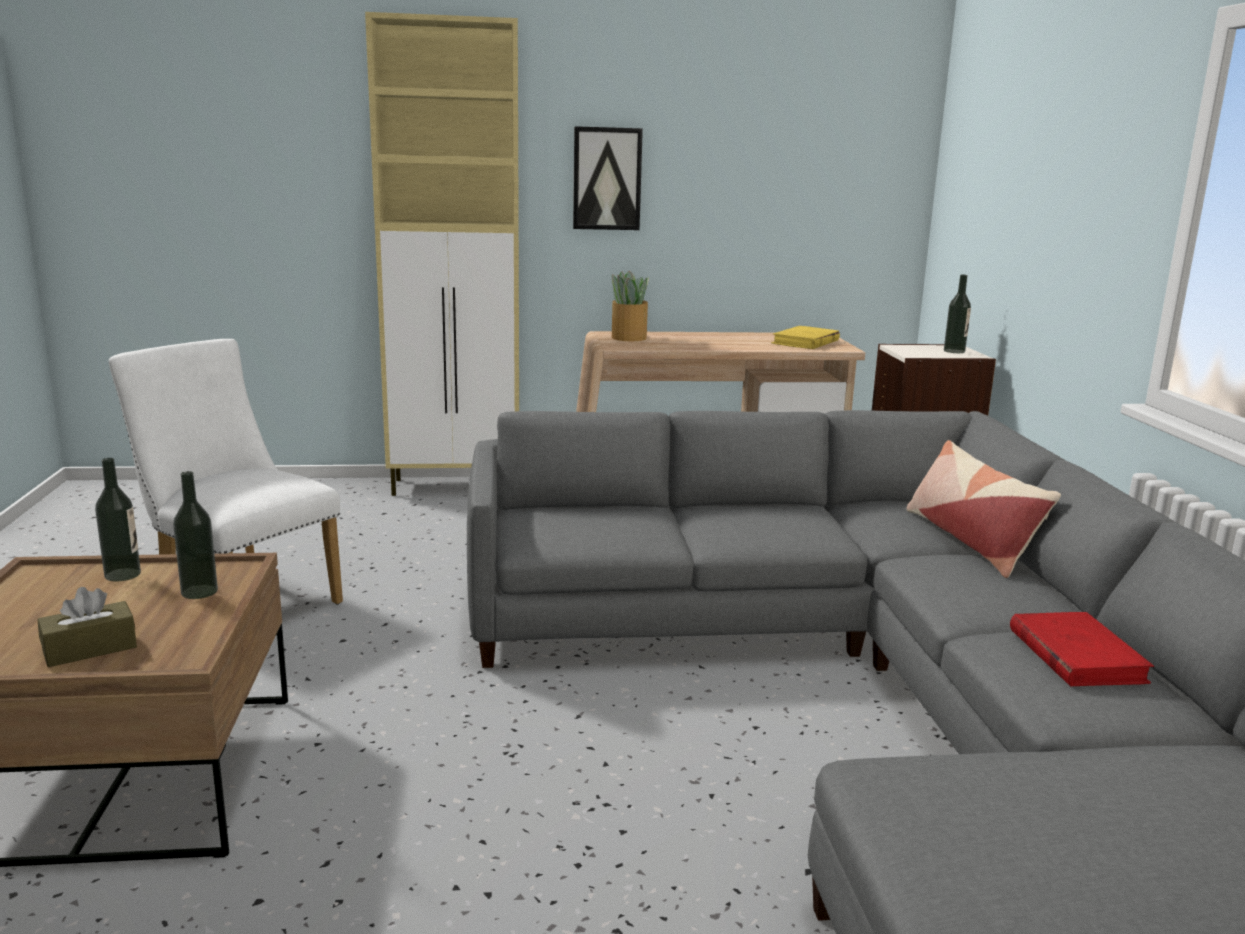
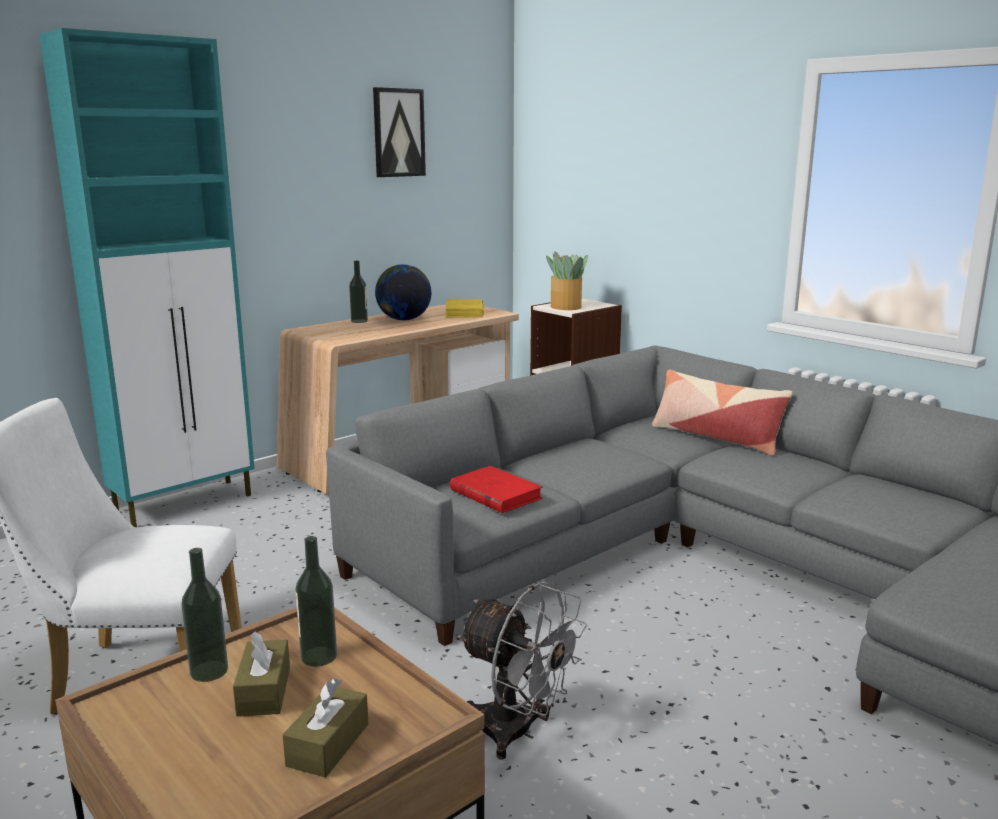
camera: 35 degrees left, 0 degrees up
beige cabinet [365,12,519,496] -> turquoise cabinet [39,28,255,527]
picture [573,126,643,230] -> picture moved to [373,87,426,177]
potted plant [611,271,649,341] -> potted plant moved to [546,251,588,310]
bottle [944,275,971,353] -> bottle moved to [349,260,368,323]
red book [1010,612,1154,686] -> red book moved to [450,466,543,513]
none -> brown tissue box [233,632,290,717]
none -> globe [375,264,431,321]
none -> grey fan [457,582,587,760]

